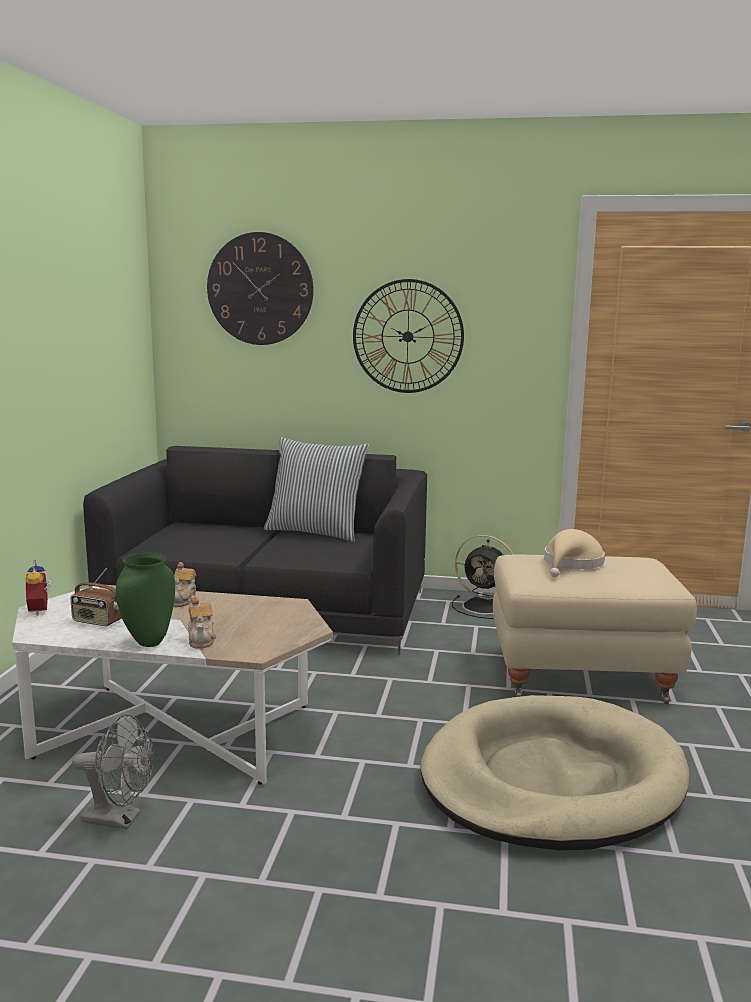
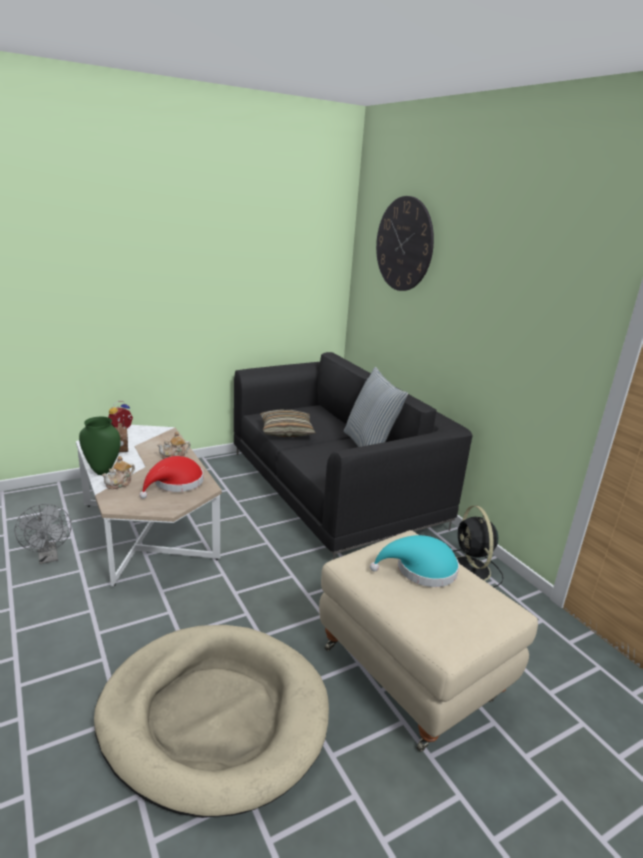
camera: 50 degrees right, 10 degrees up
wall clock [353,279,464,393] -> none
beige hat [544,529,605,577] -> turquoise hat [370,535,459,587]
none -> red hat [139,456,203,499]
none -> pillow [260,409,316,437]

